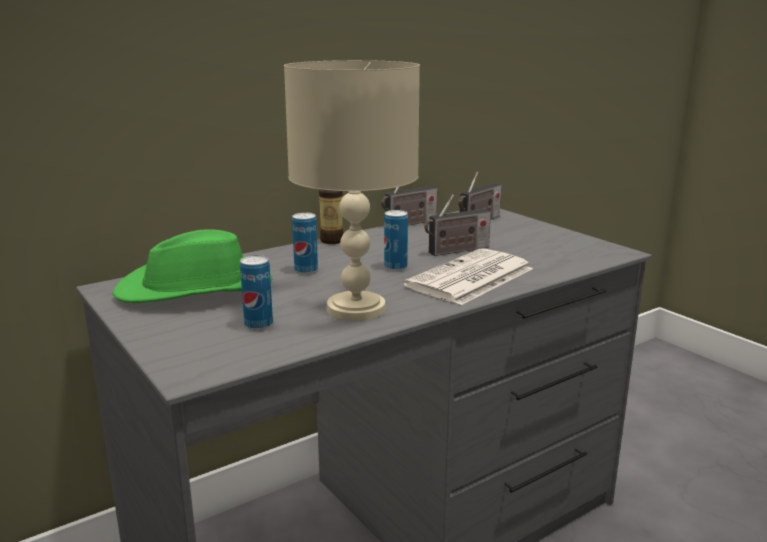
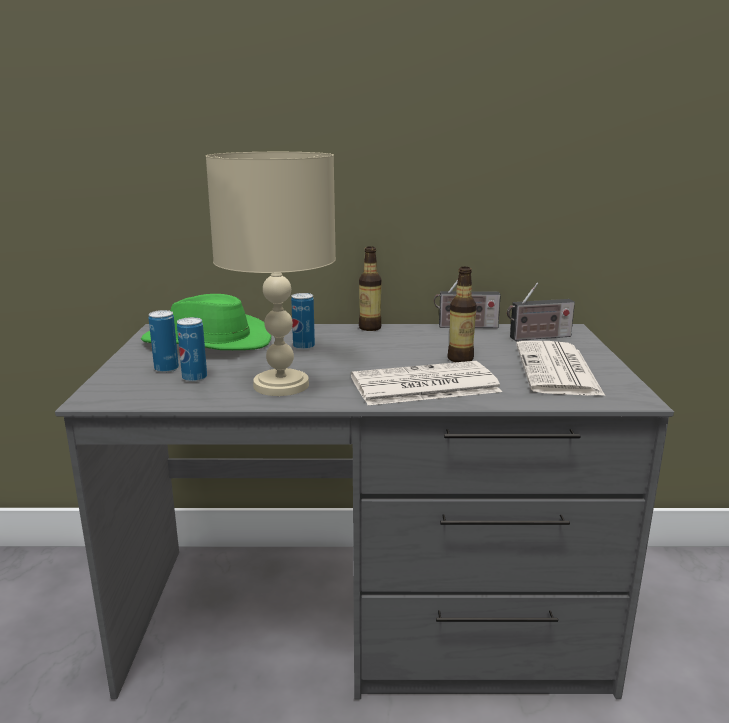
camera: 35 degrees right, 0 degrees up
can [384,210,408,271] -> can moved to [148,310,179,373]
radio [425,194,491,256] -> bottle [448,267,476,362]
none -> newspaper [516,341,605,396]

